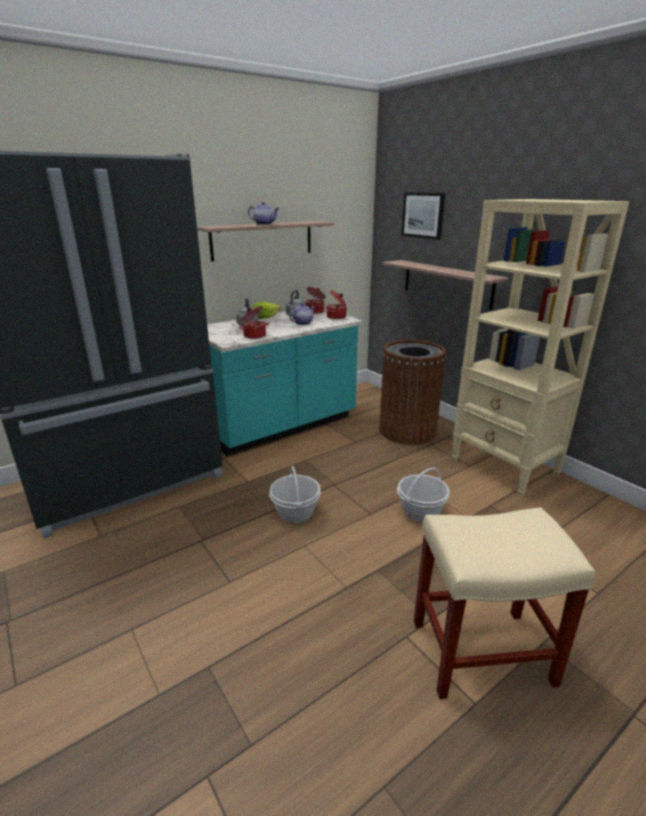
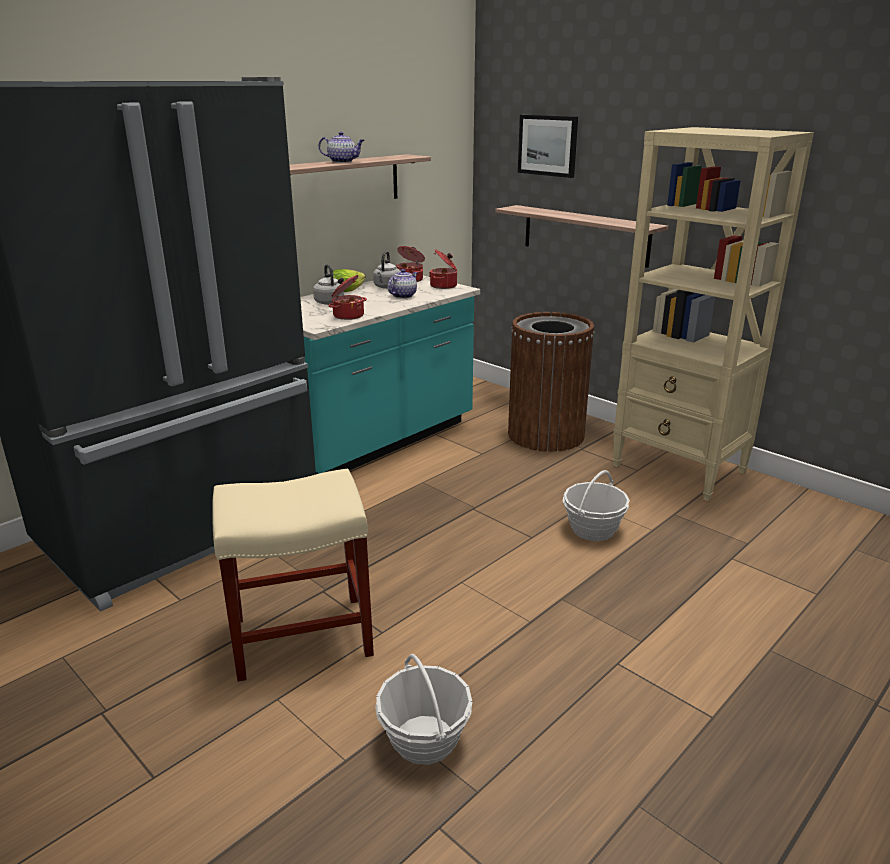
camera: 10 degrees left, 0 degrees up
basket [269,466,320,523] -> basket moved to [375,654,472,765]
beige stool [414,507,595,699] -> beige stool moved to [212,469,374,682]

